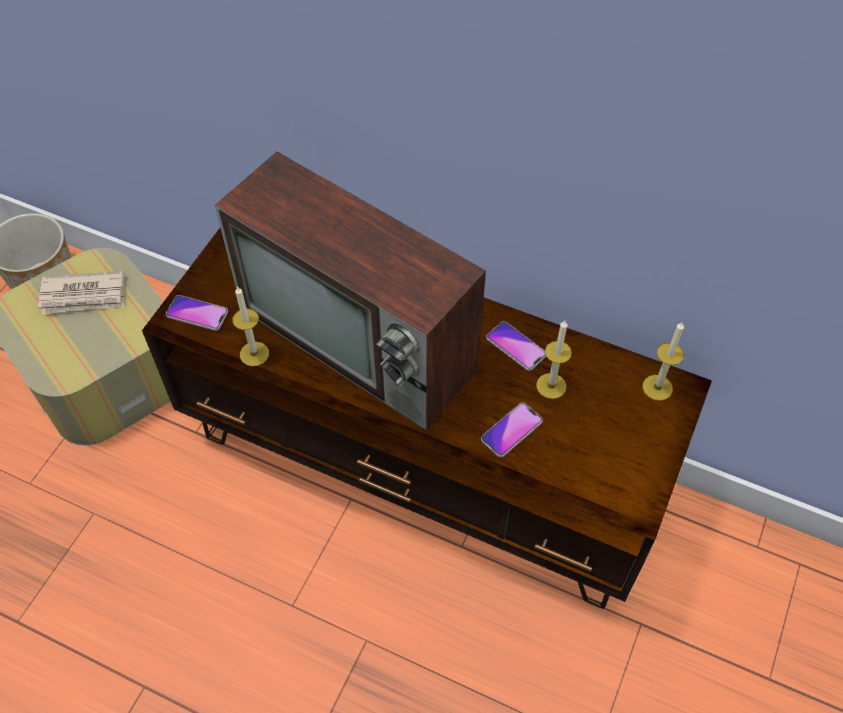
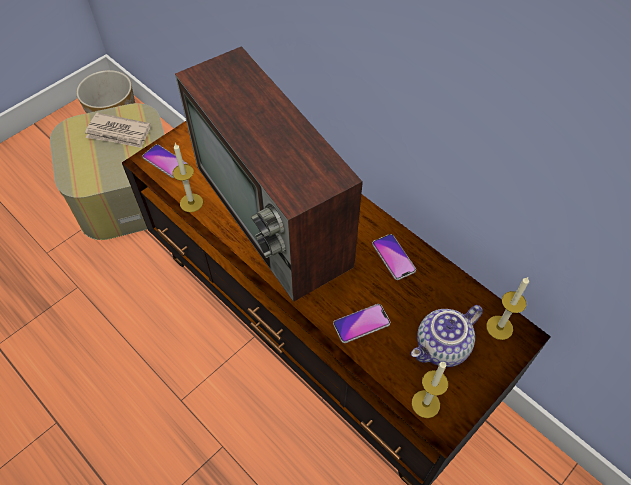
camera: 20 degrees right, 0 degrees up
candle [536,320,572,399] -> candle moved to [412,361,448,418]
none -> teapot [411,305,483,367]

